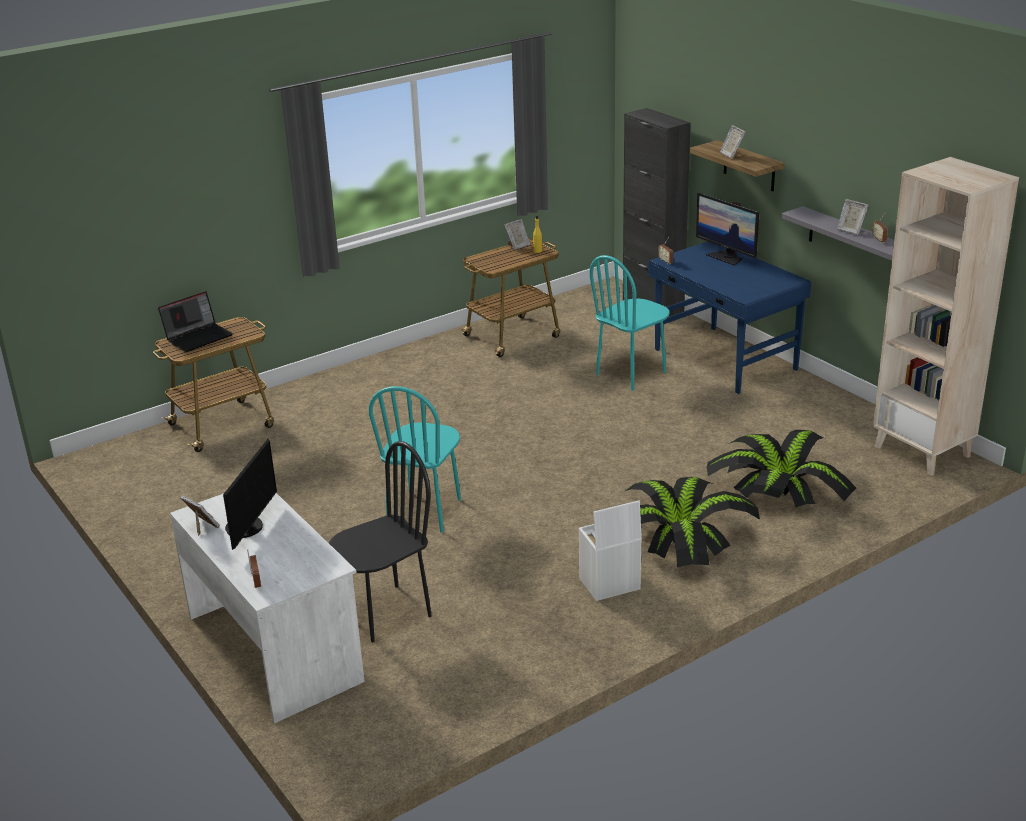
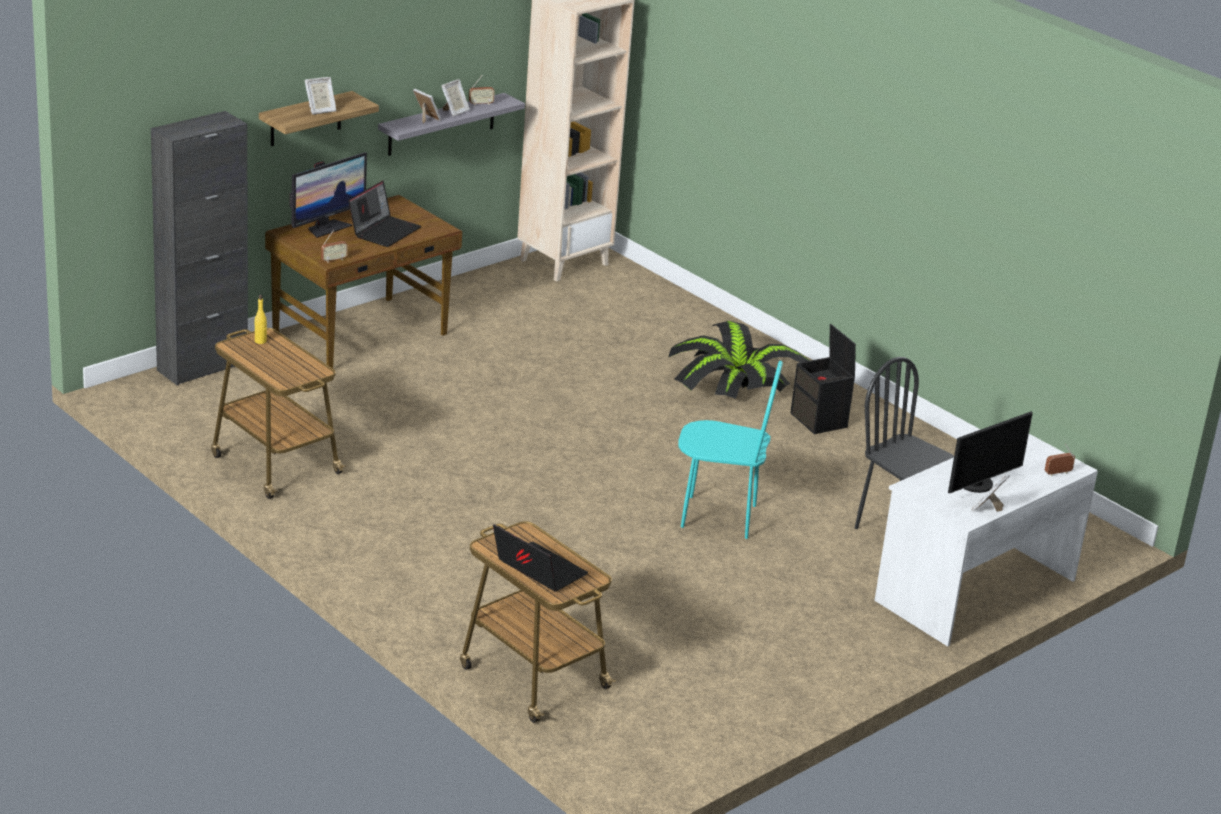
camera: 100 degrees left, 0 degrees up
monitor [223,439,277,550] -> monitor turned 135 degrees clockwise [948,411,1033,493]
picture frame [505,219,530,250] -> picture frame moved to [413,89,441,123]
white storage box [579,501,642,601] -> black storage box [790,324,856,434]
turquoise chair [589,255,670,391] -> none
blue desk [648,241,811,394] -> brown desk [265,195,462,368]
potted plant [707,430,856,508] -> none
none -> laptop [348,181,421,247]

